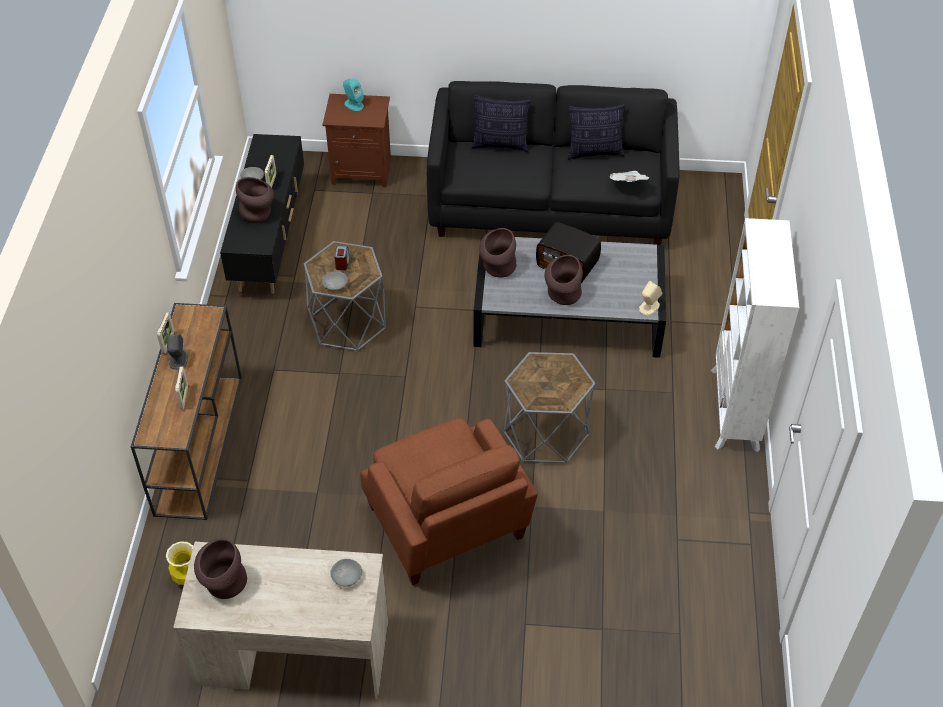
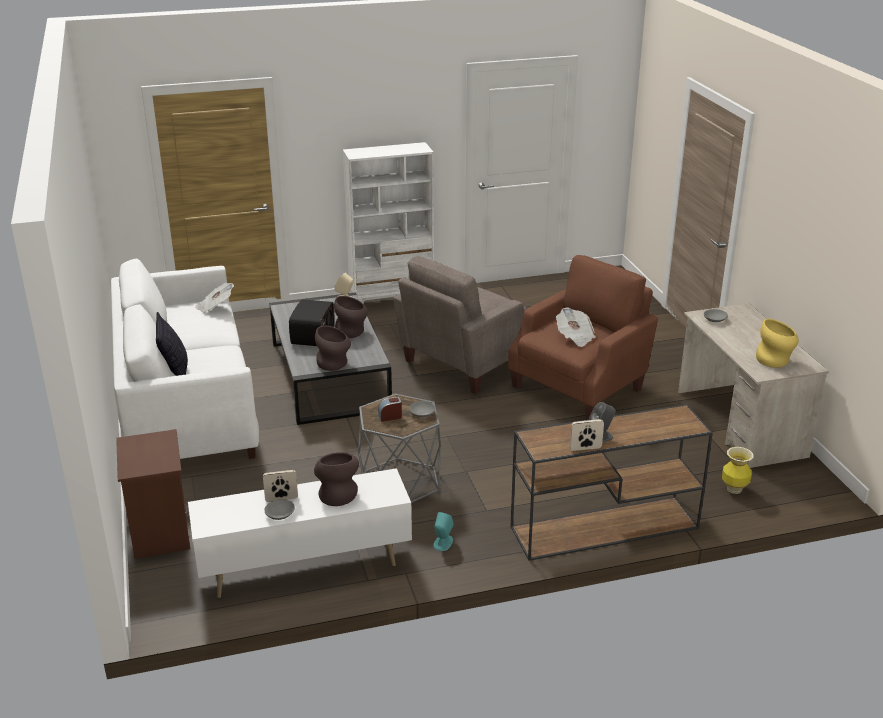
camera: 110 degrees left, 20 degrees down
picture frame [175,367,188,409] -> none
brown vase [194,539,247,599] -> yellow vase [756,319,799,368]
black tv stand [220,134,304,294] -> white tv stand [188,468,412,598]
turquoise speaker [343,78,364,111] -> turquoise speaker moved to [433,512,454,551]
black sofa [427,81,680,245] -> white sofa [111,259,259,459]
grey side table [503,352,596,464] -> beige armchair [393,256,527,394]
pillow [568,104,625,160] -> none
none -> newspaper [556,307,596,347]

